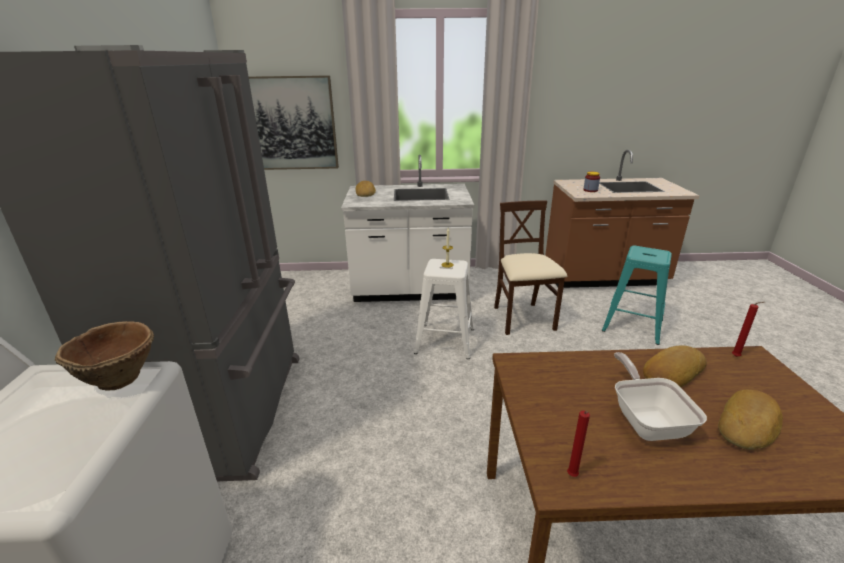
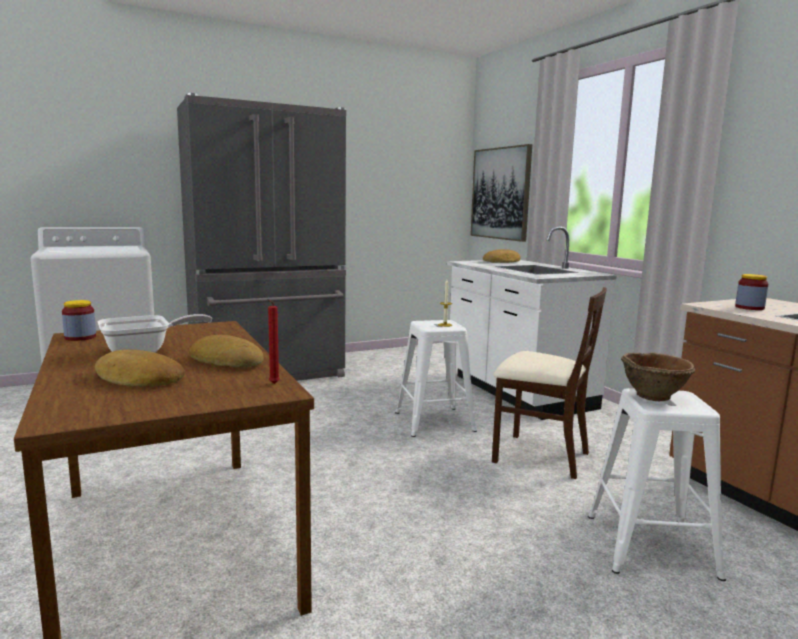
camera: 65 degrees right, 15 degrees down
brown bowl [55,321,154,390] -> brown bowl moved to [621,352,695,401]
beige chair [494,200,567,335] -> beige chair turned 60 degrees clockwise [492,287,607,479]
red candle [567,411,590,477] -> jar [62,300,96,341]
turquoise stool [602,246,672,345] -> white stool [588,388,726,581]

